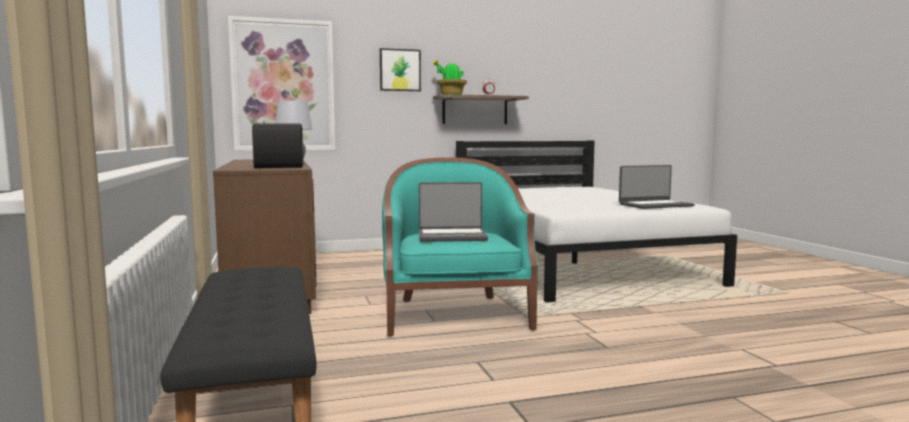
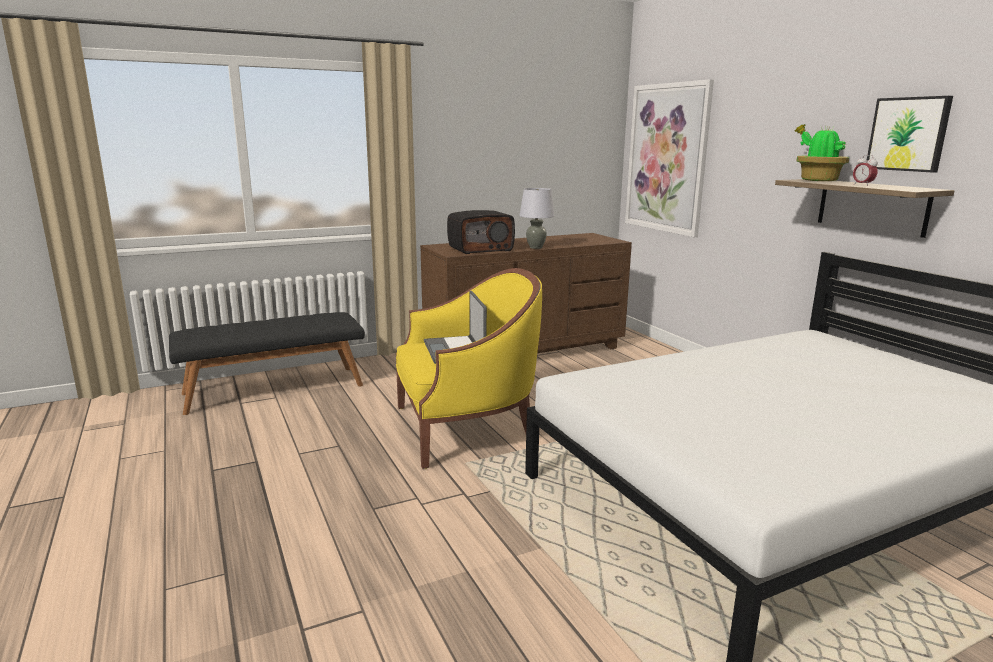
camera: 80 degrees right, 10 degrees up
picture [380,48,421,91] -> picture moved to [866,96,953,173]
turquoise armchair [382,157,539,337] -> yellow armchair [396,268,542,469]
laptop [619,165,694,209] -> none

